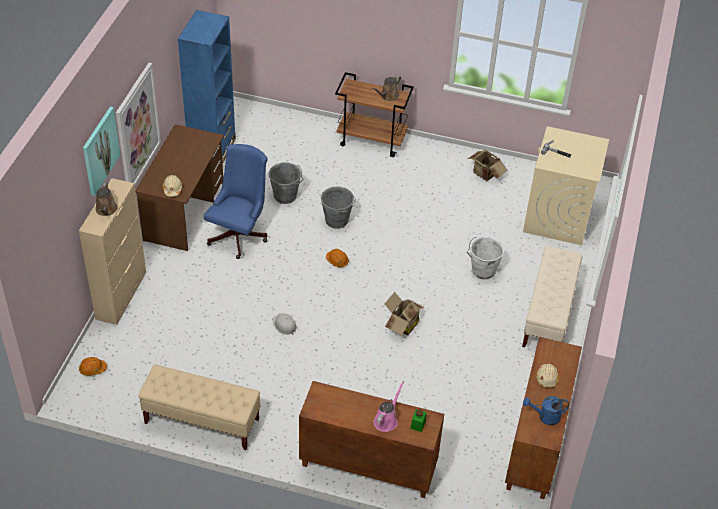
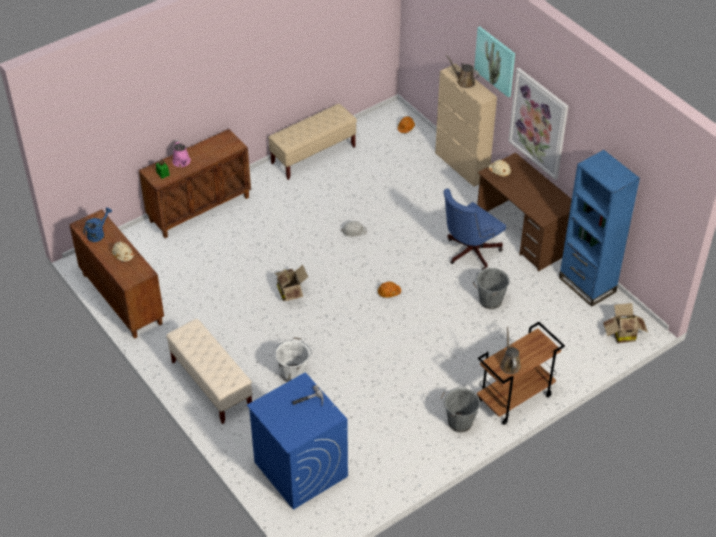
camera: 130 degrees right, 0 degrees up
blue office chair [204,144,268,259] -> blue office chair turned 75 degrees clockwise [443,188,506,270]
grey bucket [321,186,356,229] -> grey bucket moved to [441,386,480,433]
cardboard box [468,149,508,181] -> cardboard box moved to [603,303,648,343]
beige washing machine [523,126,609,245] -> blue washing machine [247,372,348,510]

